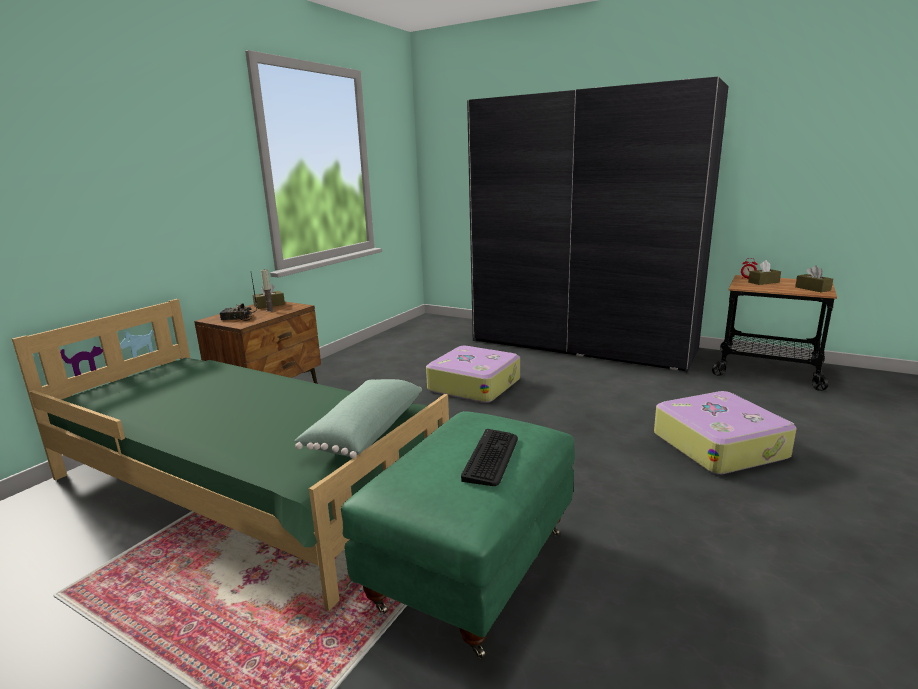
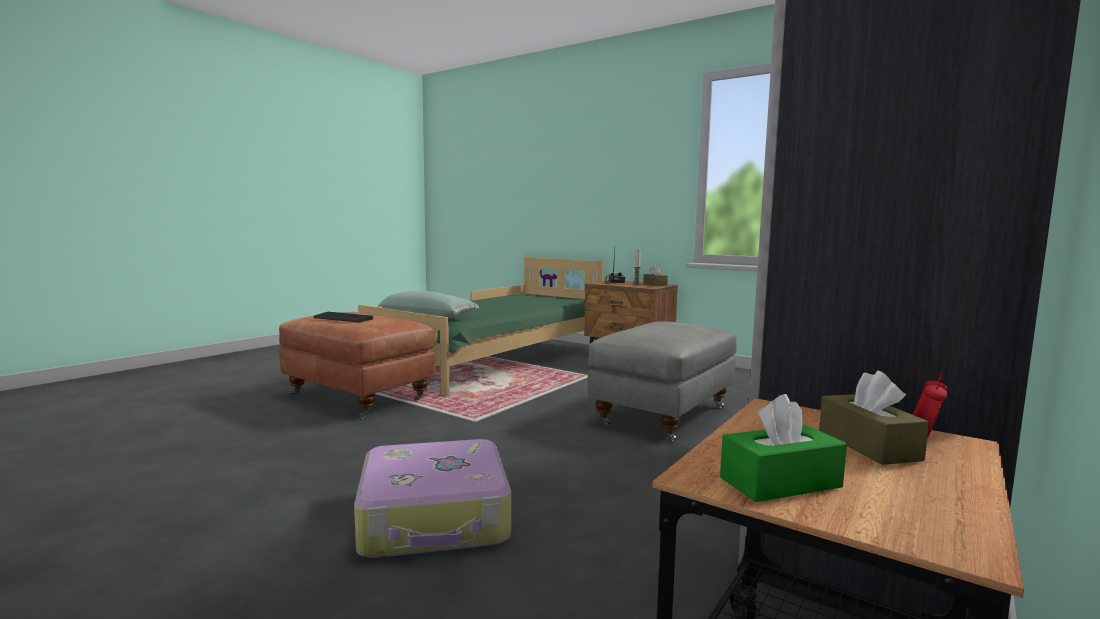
camera: 95 degrees right, 10 degrees down
green ottoman [341,411,575,659] -> brown ottoman [279,312,435,419]
suitcase [426,346,520,403] -> grey ottoman [588,321,737,441]
brown tissue box [795,266,833,292] -> green tissue box [720,394,847,502]

